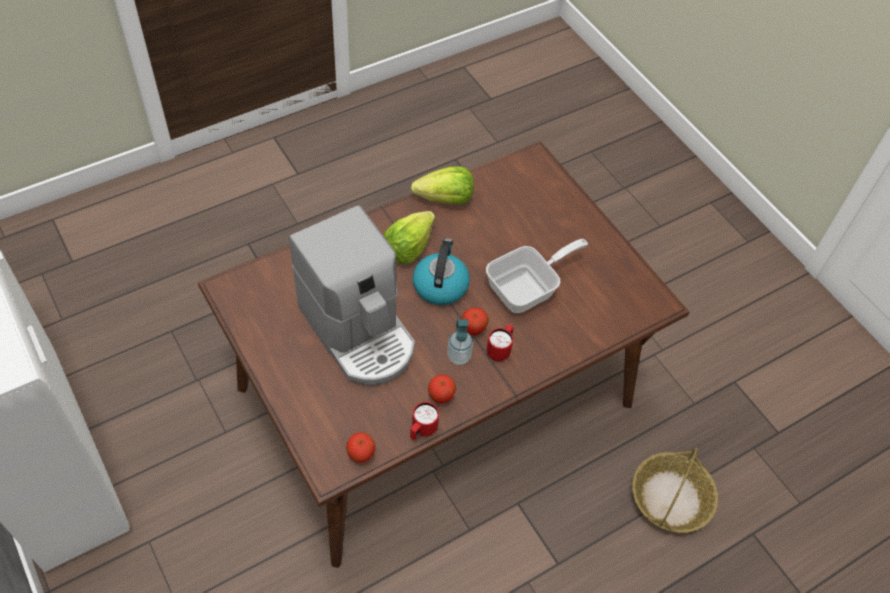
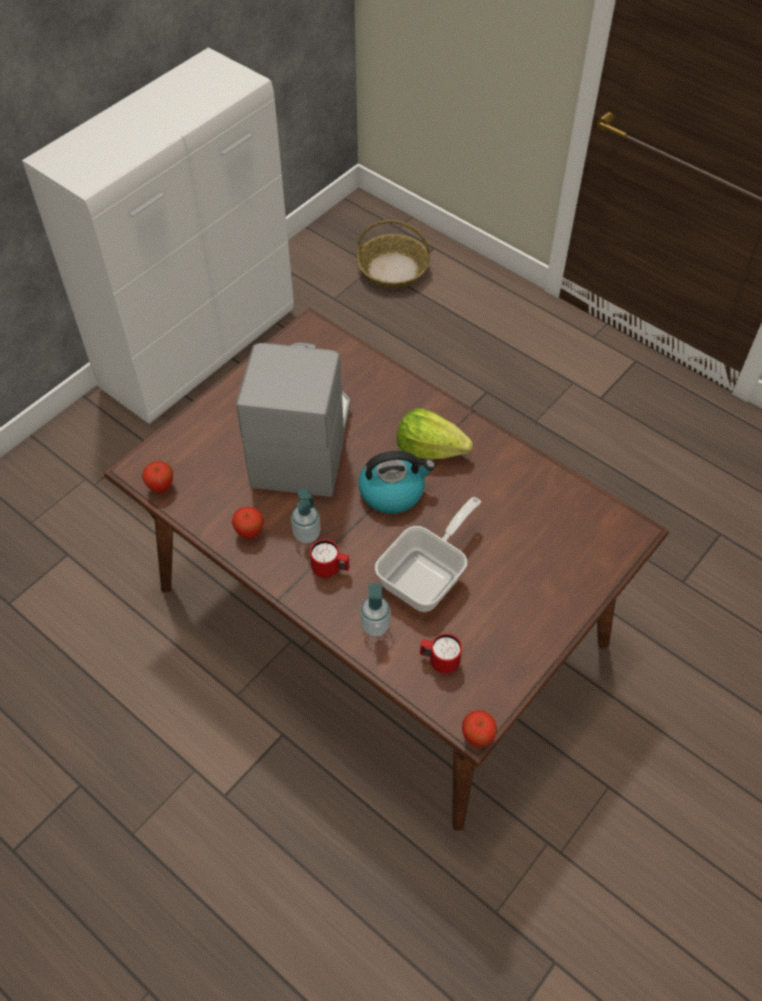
camera: 75 degrees right, 0 degrees up
coffee machine [289,205,415,385] -> coffee machine turned 150 degrees clockwise [236,342,350,497]
red mug [410,402,439,440] -> red mug moved to [420,633,462,674]
lettuce [411,166,474,204] -> none
apple [461,308,489,336] -> apple moved to [462,710,497,747]
frying pan [486,239,588,313] -> frying pan turned 90 degrees counterclockwise [375,497,481,612]
basket [632,447,718,533] -> basket moved to [357,220,430,289]
none -> soap dispenser [360,584,391,637]

